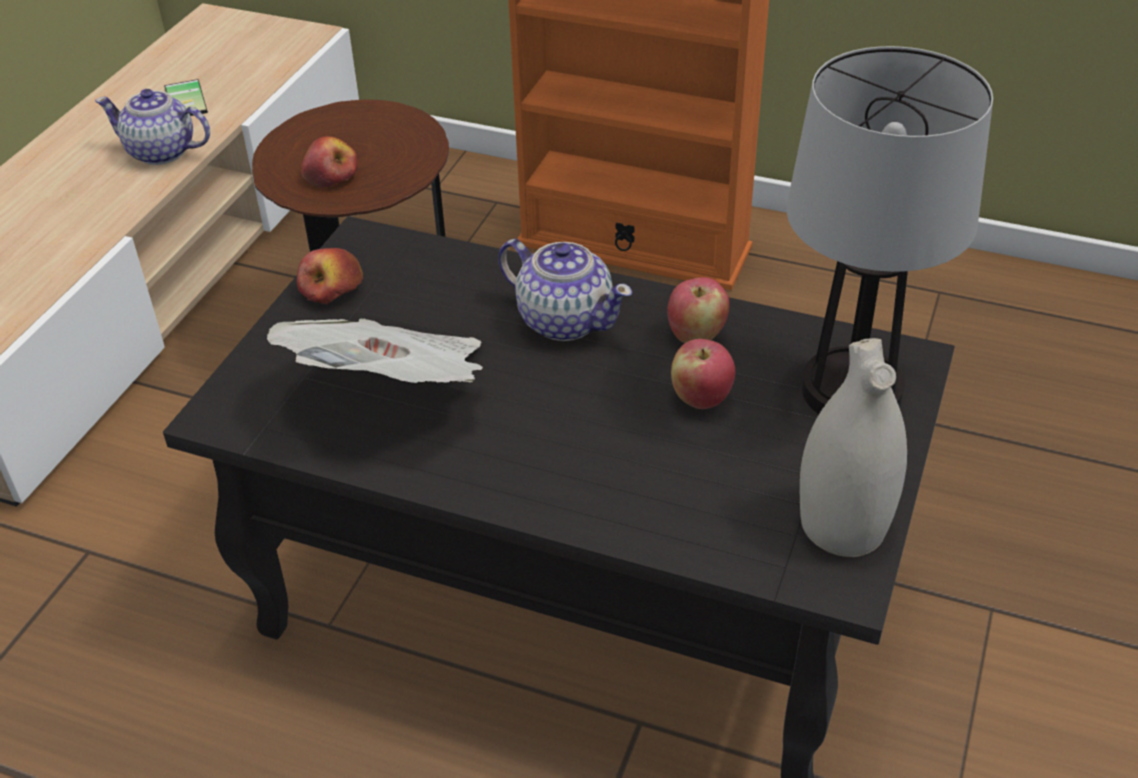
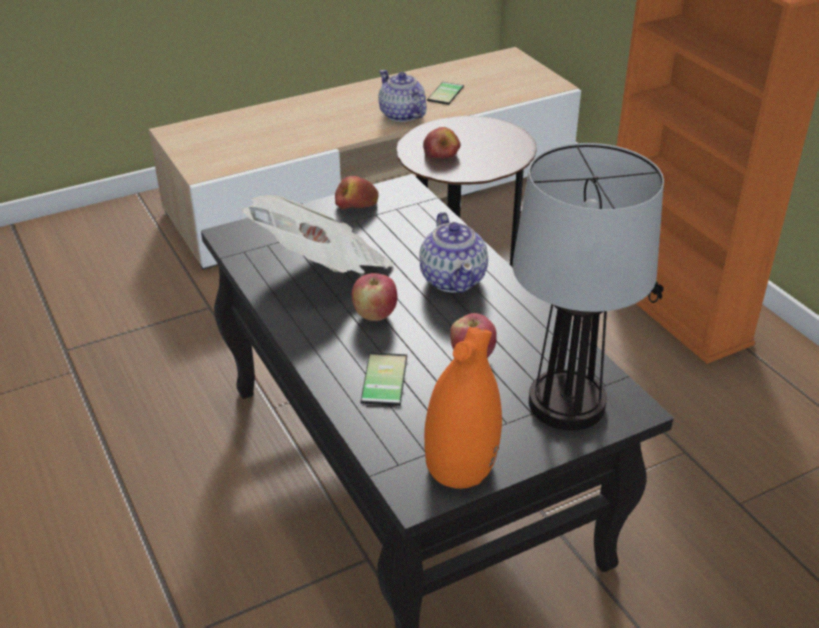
camera: 40 degrees right, 5 degrees down
apple [667,277,730,343] -> apple moved to [352,273,397,321]
white vase [800,338,907,557] -> orange vase [424,327,502,489]
none -> phone [360,352,407,406]

